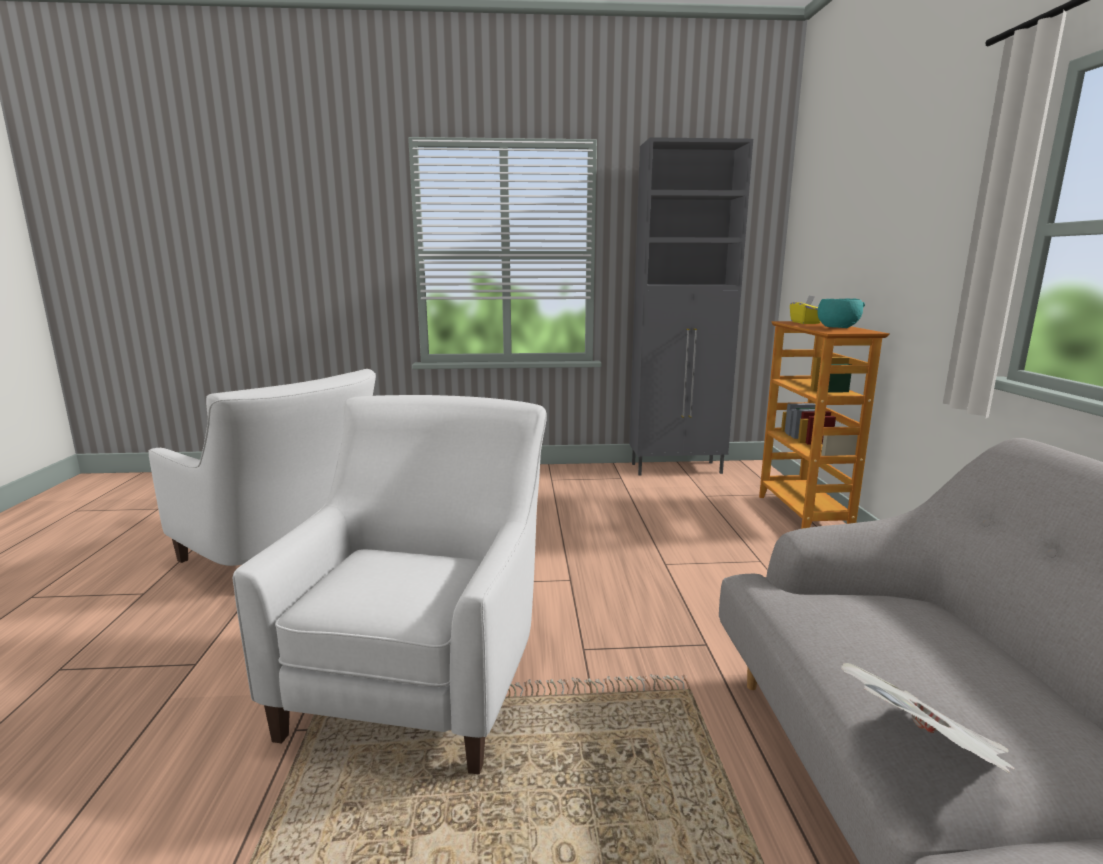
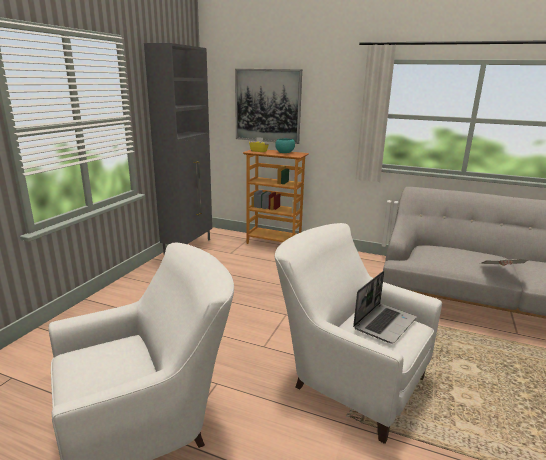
camera: 65 degrees left, 5 degrees up
none -> picture [235,69,302,144]
none -> laptop [353,271,417,344]

